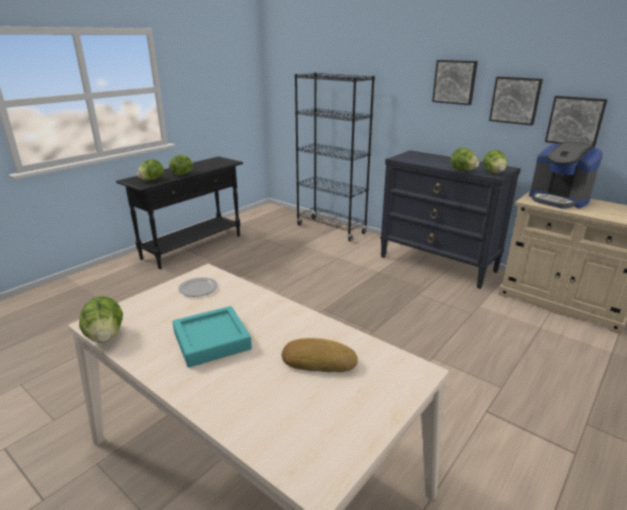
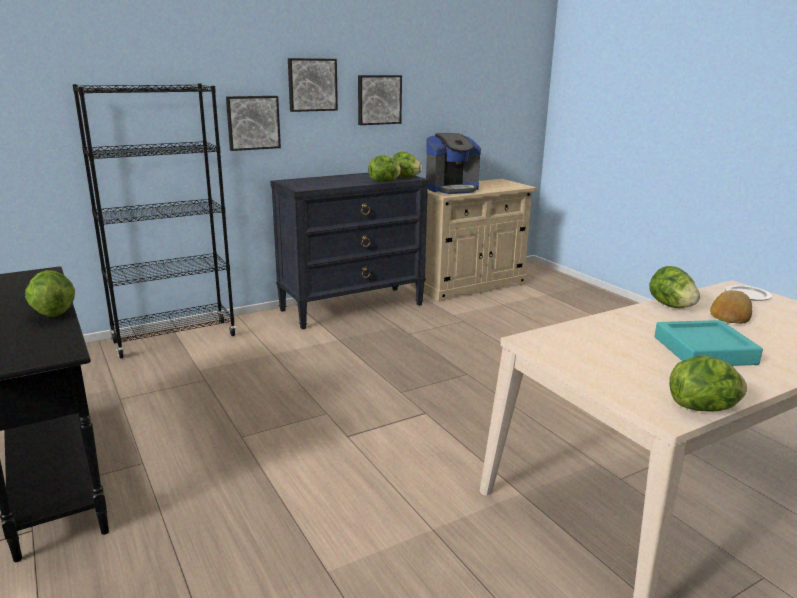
camera: 70 degrees left, 5 degrees down
lettuce [137,159,164,181] -> lettuce moved to [649,266,700,308]
plate [178,277,218,297] -> plate moved to [725,285,772,300]
picture [545,96,608,148] -> picture moved to [226,96,281,151]

